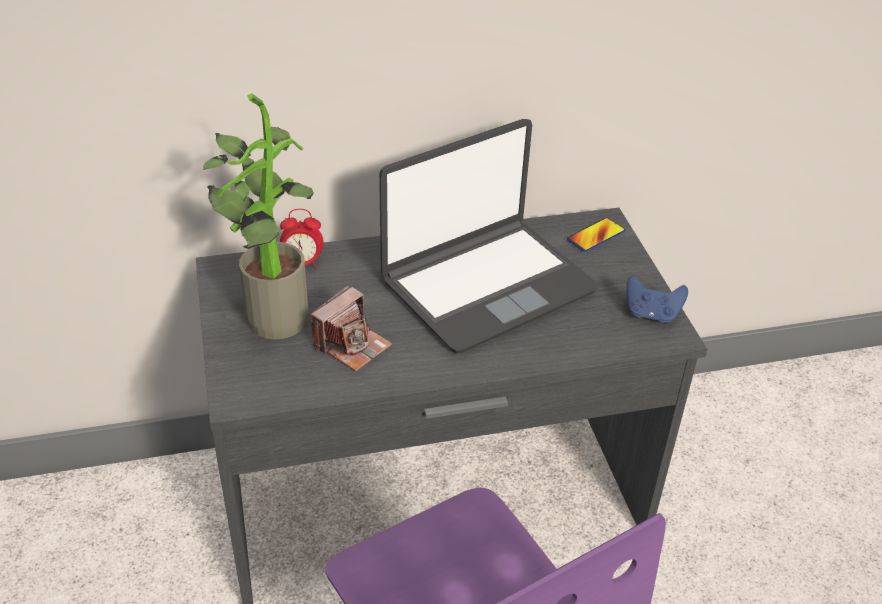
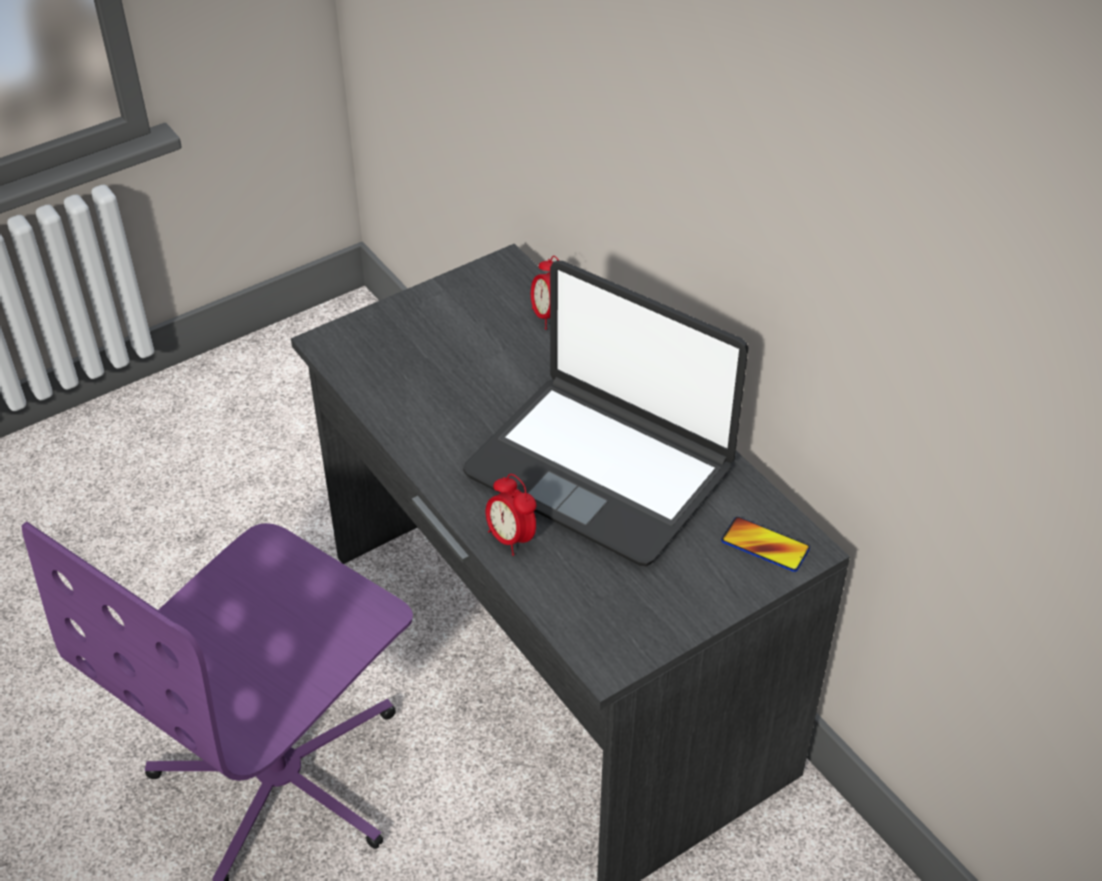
camera: 70 degrees right, 5 degrees up
potted plant [203,93,314,340] -> none
camera [310,285,392,372] -> none
blue game controller [627,275,688,323] -> none
none -> alarm clock [486,474,536,556]

